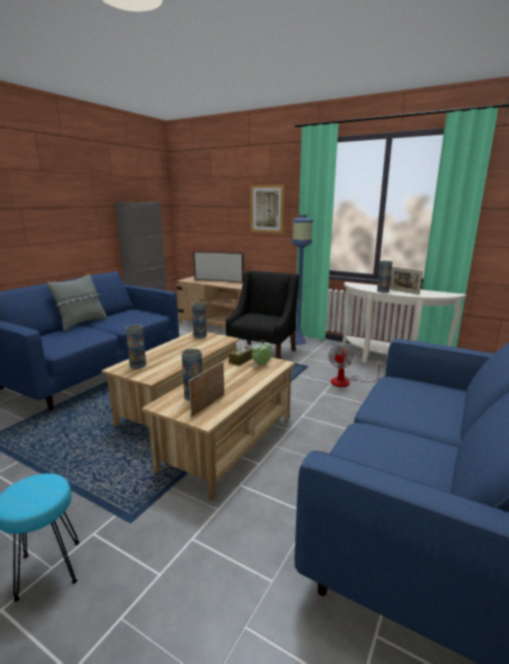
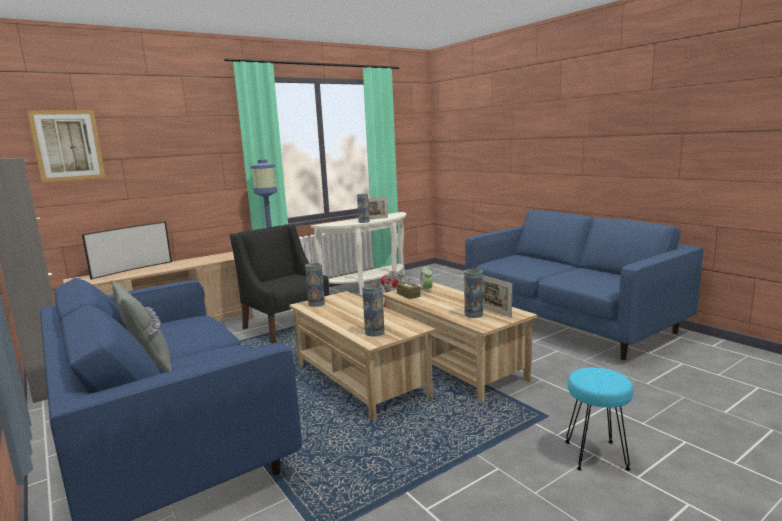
camera: 65 degrees left, 5 degrees down
picture [250,184,285,233] -> picture moved to [27,110,106,182]

